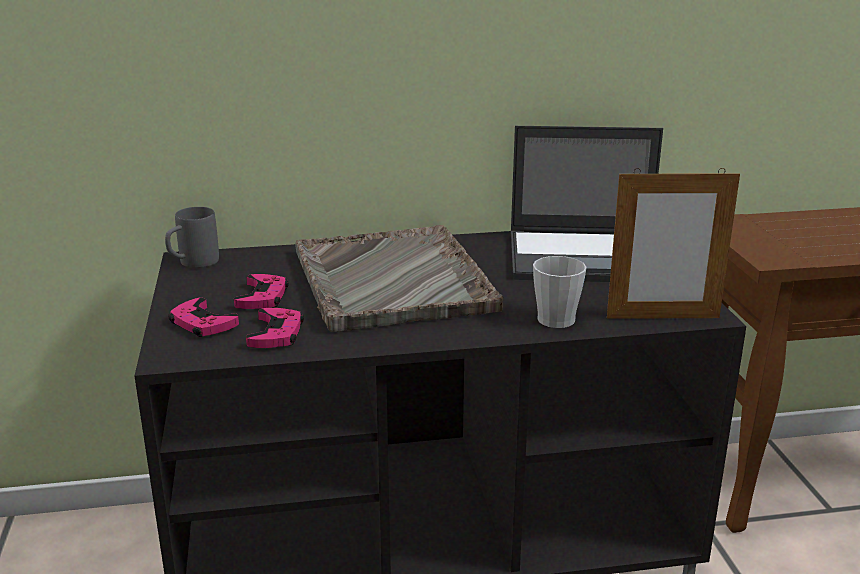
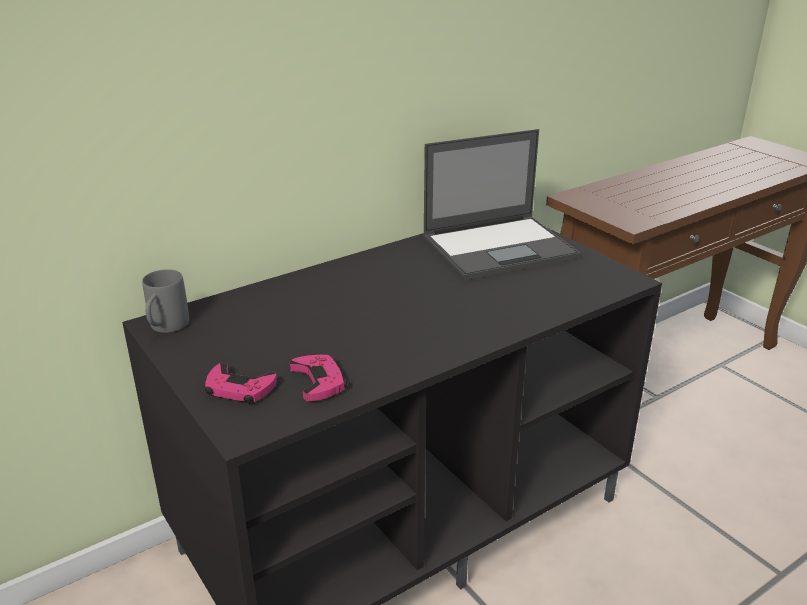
camera: 25 degrees left, 5 degrees up
pink game controller [234,274,289,309] -> none
grey tray [295,225,504,332] -> none
grey mug [533,256,587,328] -> none
picture frame [607,168,740,319] -> none

